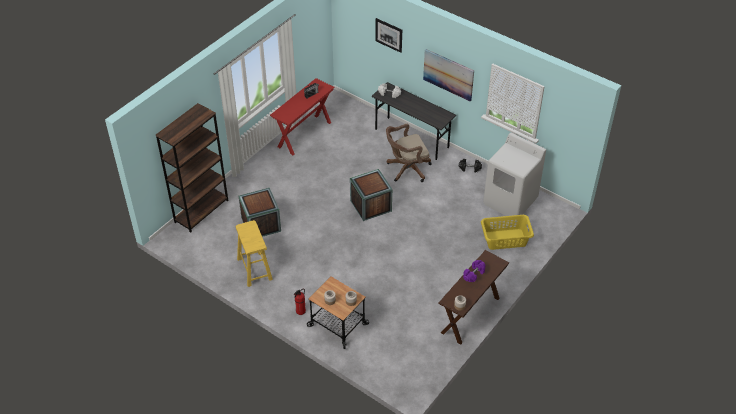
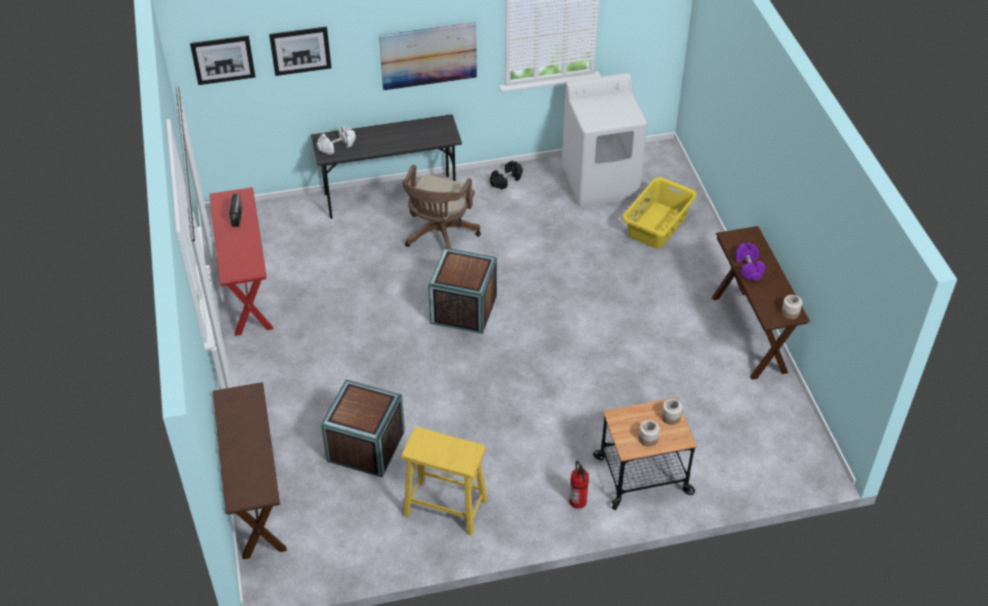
camera: 50 degrees left, 0 degrees up
brown bookcase [156,103,228,233] -> brown console table [213,382,287,560]
none -> picture [190,35,255,85]

